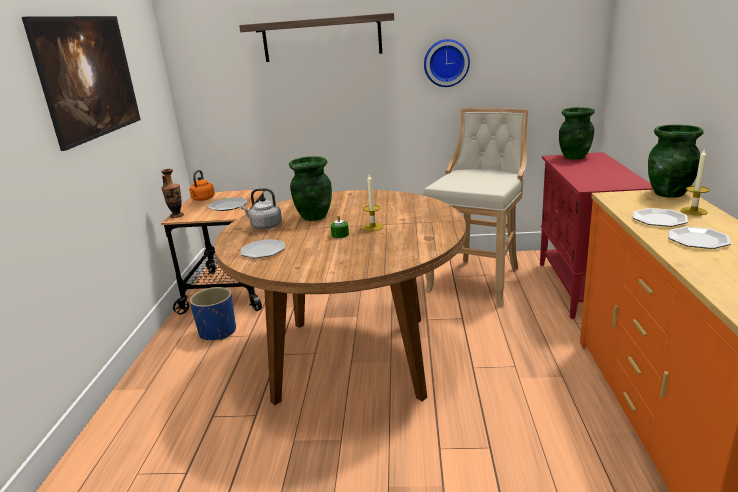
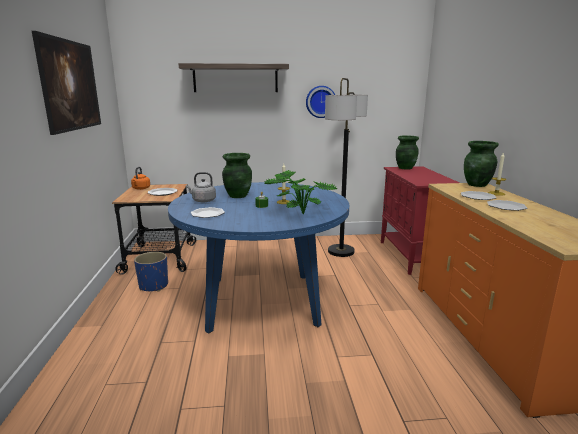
camera: 10 degrees left, 5 degrees down
vase [161,169,184,218] -> none
brown dining table [214,190,466,405] -> blue dining table [168,182,349,333]
beige stool [423,108,528,307] -> floor lamp [325,78,368,257]
none -> potted plant [264,170,338,215]

